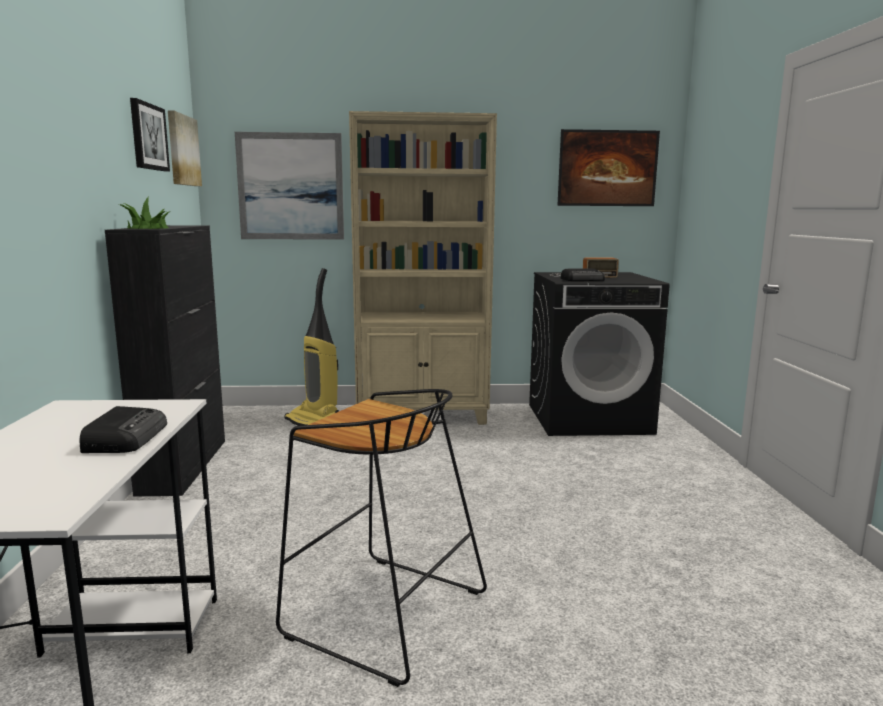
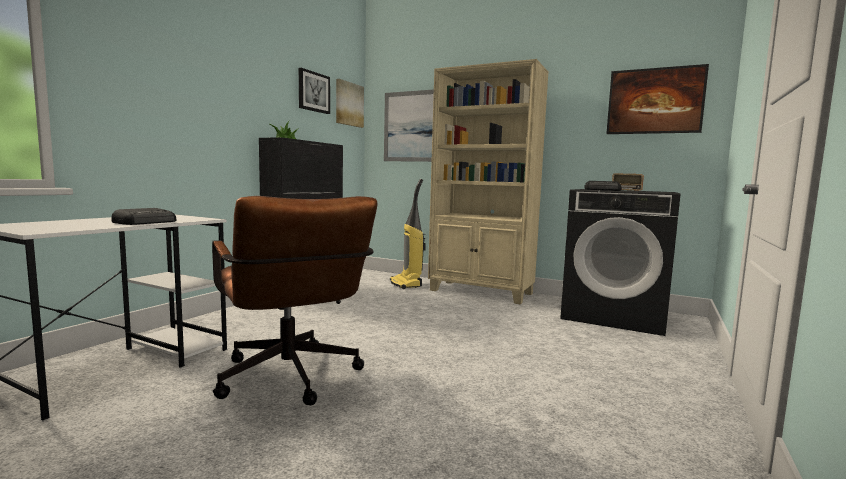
camera: 30 degrees right, 5 degrees down
black stool [276,389,487,687] -> brown office chair [212,196,377,405]

